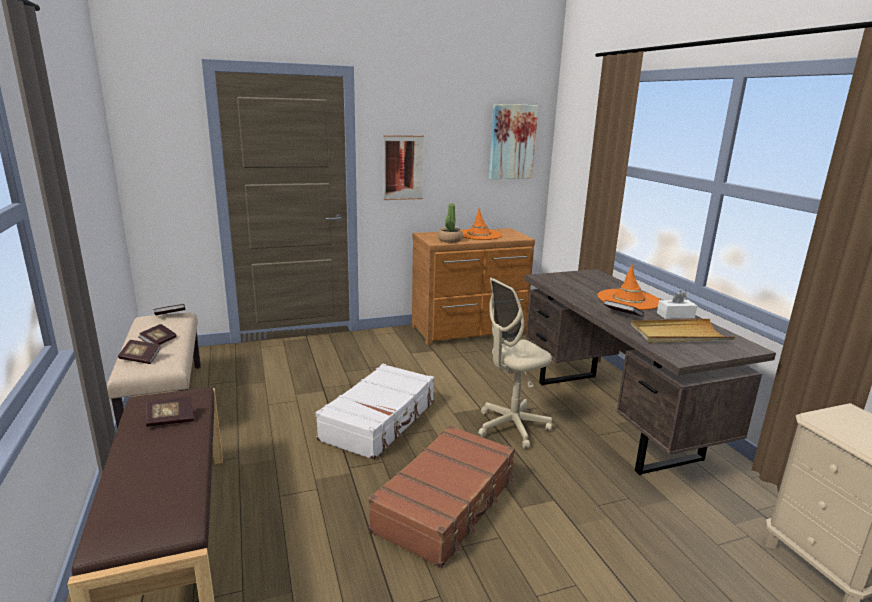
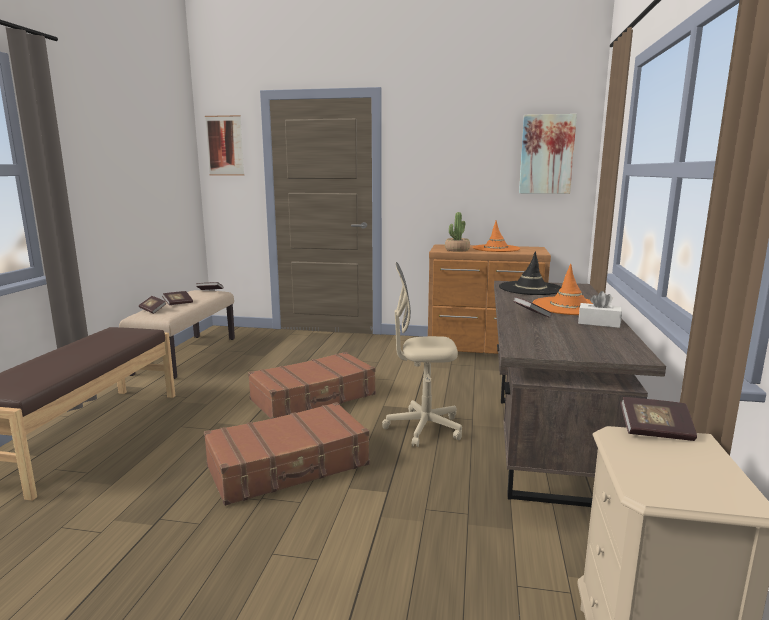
camera: 30 degrees right, 5 degrees down
book [146,396,193,427] -> book moved to [620,397,697,441]
white suitcase [316,364,434,460] -> brown suitcase [248,352,376,419]
picture [383,135,424,200] -> picture moved to [205,115,245,175]
beige tray [631,319,735,343] -> none
none -> black hat [499,251,561,295]

